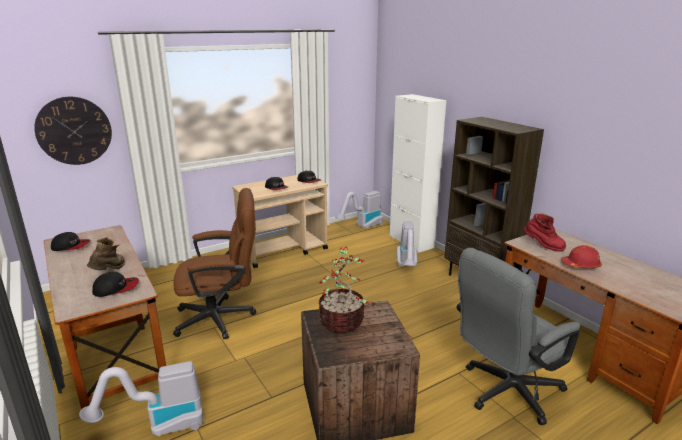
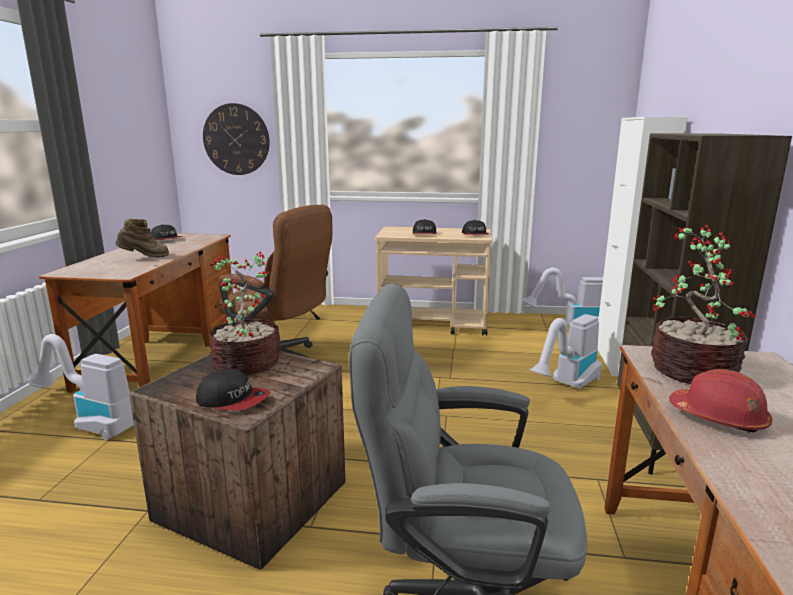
camera: 40 degrees right, 5 degrees down
cap [92,272,139,297] -> cap moved to [196,369,270,411]
red boot [524,213,566,251] -> potted plant [651,224,756,384]

